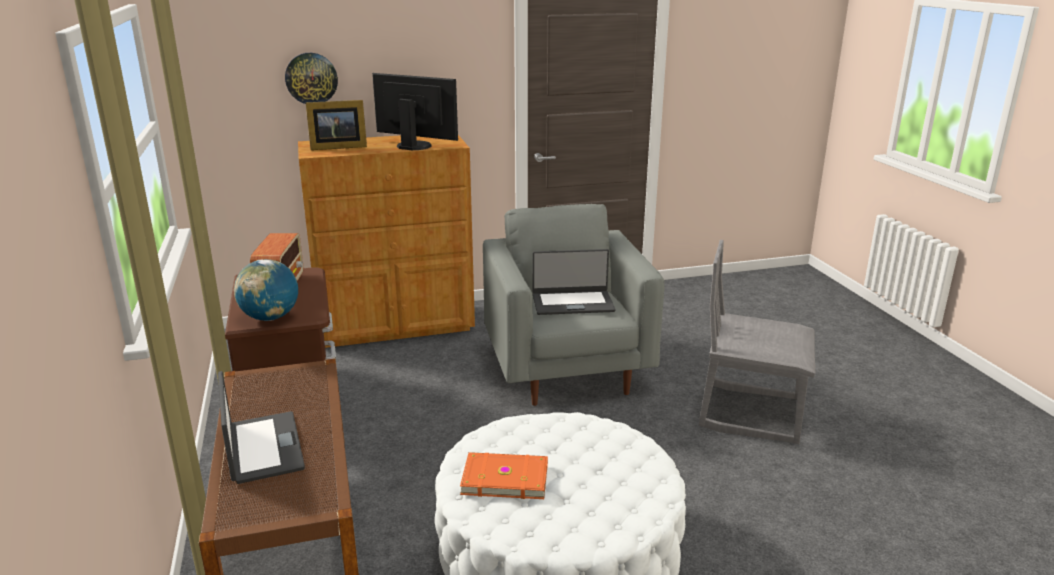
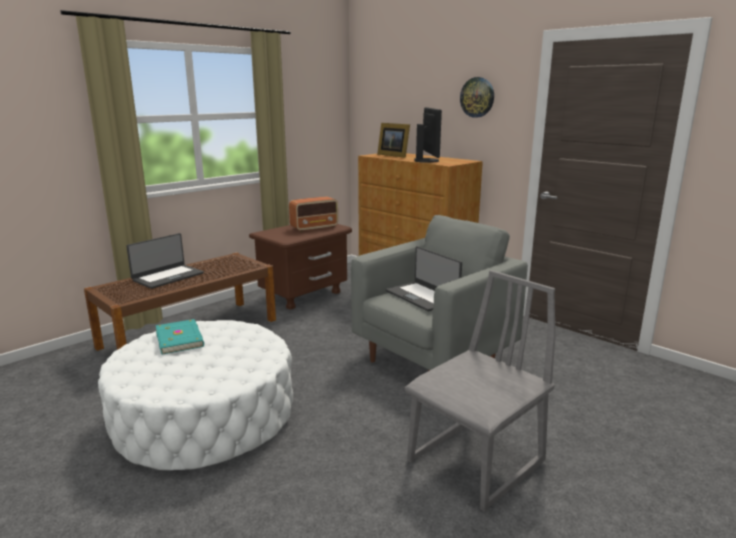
camera: 60 degrees right, 5 degrees down
globe [234,259,298,321] -> none
wall clock [285,53,338,104] -> wall clock moved to [460,77,494,118]
orange book [460,452,548,499] -> turquoise book [155,319,204,355]
grey chair [699,240,815,444] -> grey chair turned 60 degrees clockwise [405,270,556,512]

